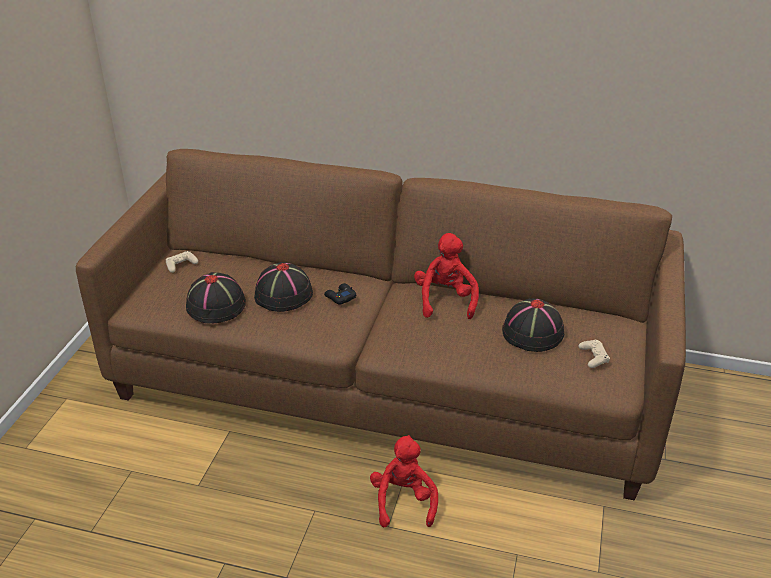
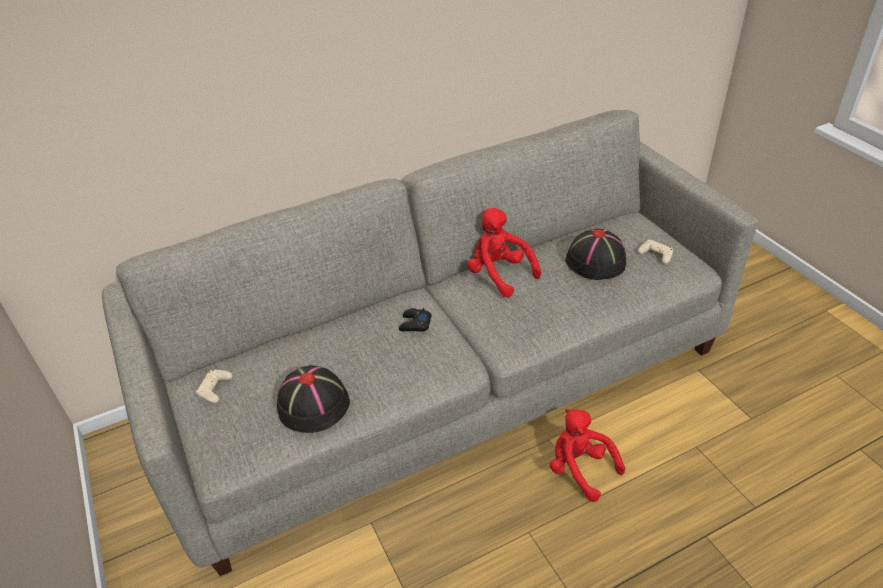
camera: 40 degrees left, 5 degrees up
brown sofa [76,149,686,500] -> grey sofa [102,110,758,576]
black hat [254,262,313,312] -> none

